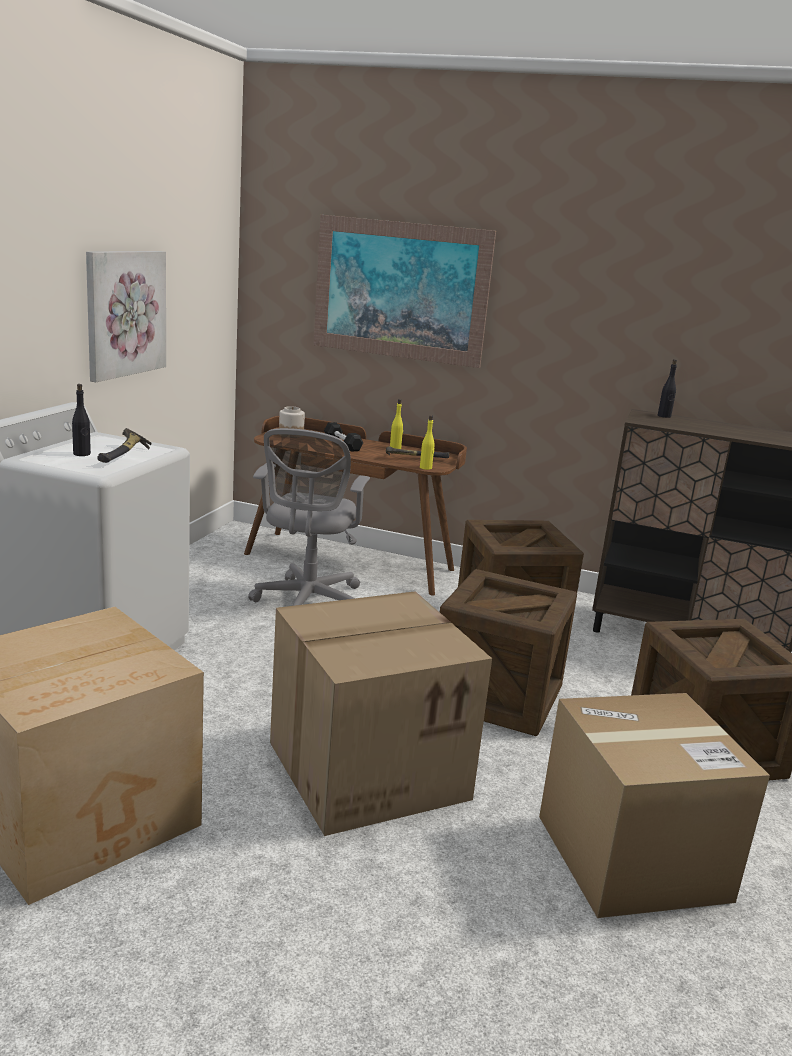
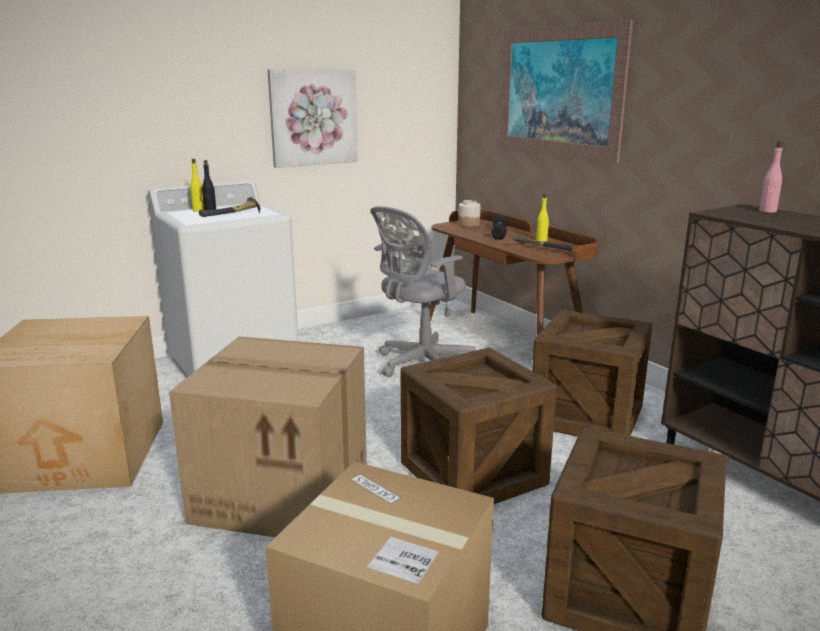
camera: 40 degrees right, 0 degrees up
yellow bottle [420,415,435,470] -> yellow bottle moved to [190,159,204,212]
black bottle [658,359,677,418] -> pink bottle [759,141,783,213]

